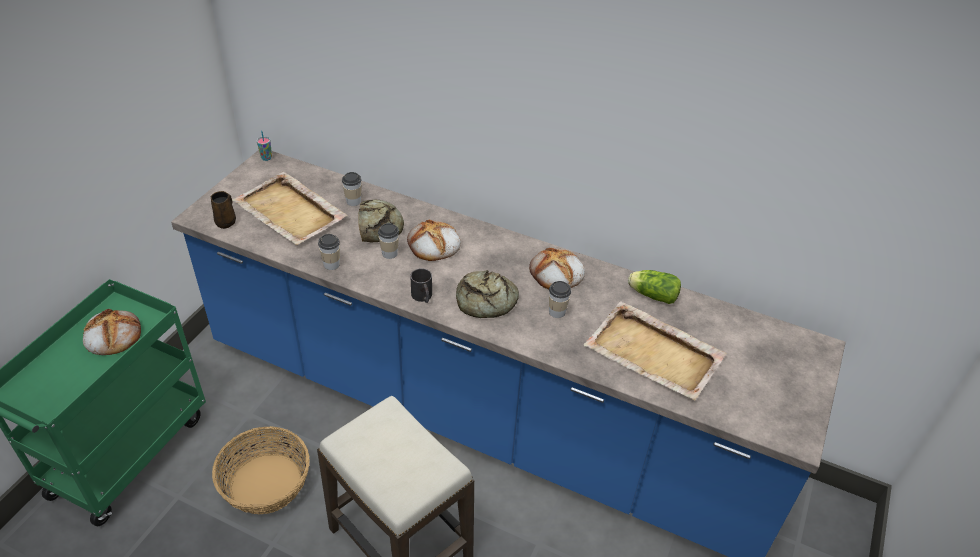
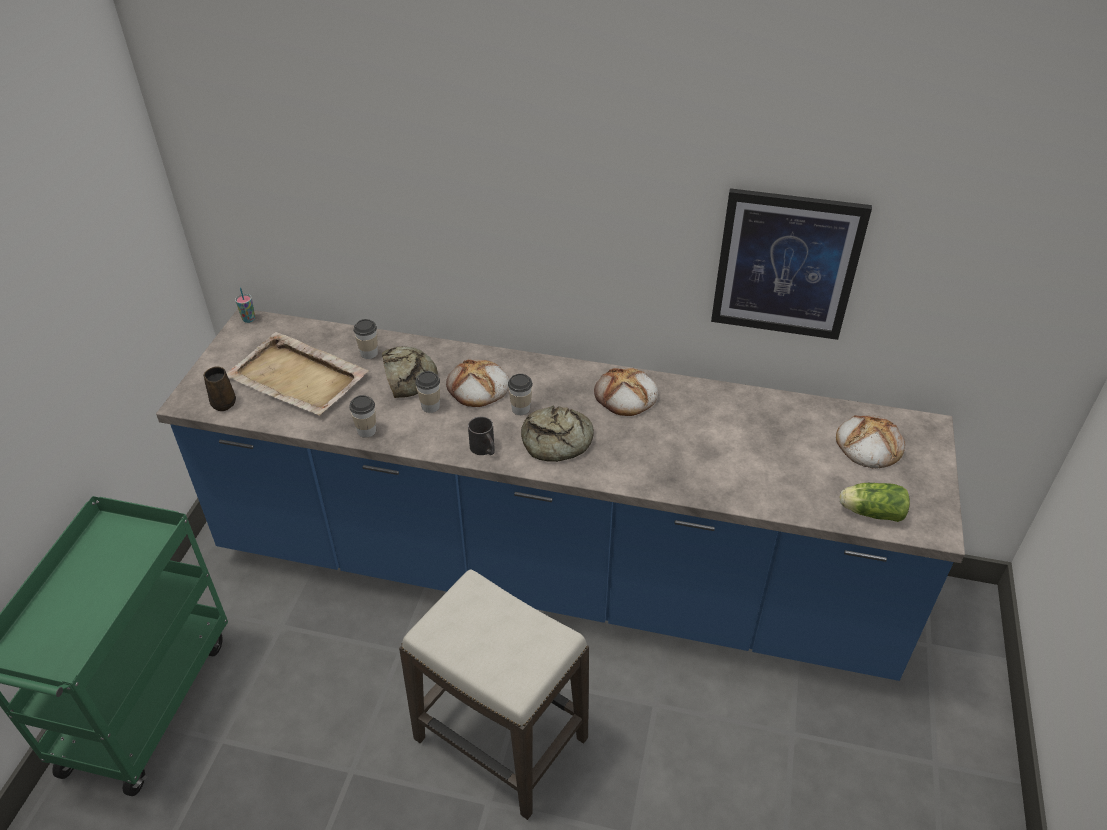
camera: 10 degrees left, 0 degrees up
bread [83,309,141,355] -> bread moved to [836,415,905,469]
basket [212,426,310,514] -> none
cup [549,281,571,318] -> cup moved to [508,374,533,415]
beige tray [584,302,727,400] -> none
lettuce [628,270,681,304] -> lettuce moved to [840,483,910,522]
none -> picture [711,188,872,340]

